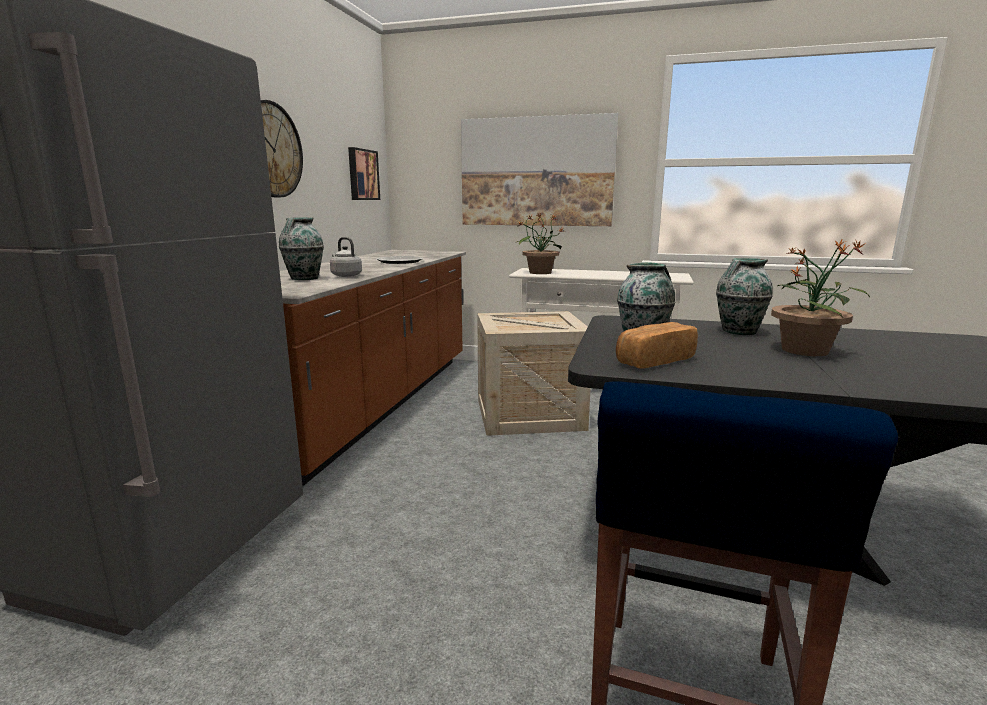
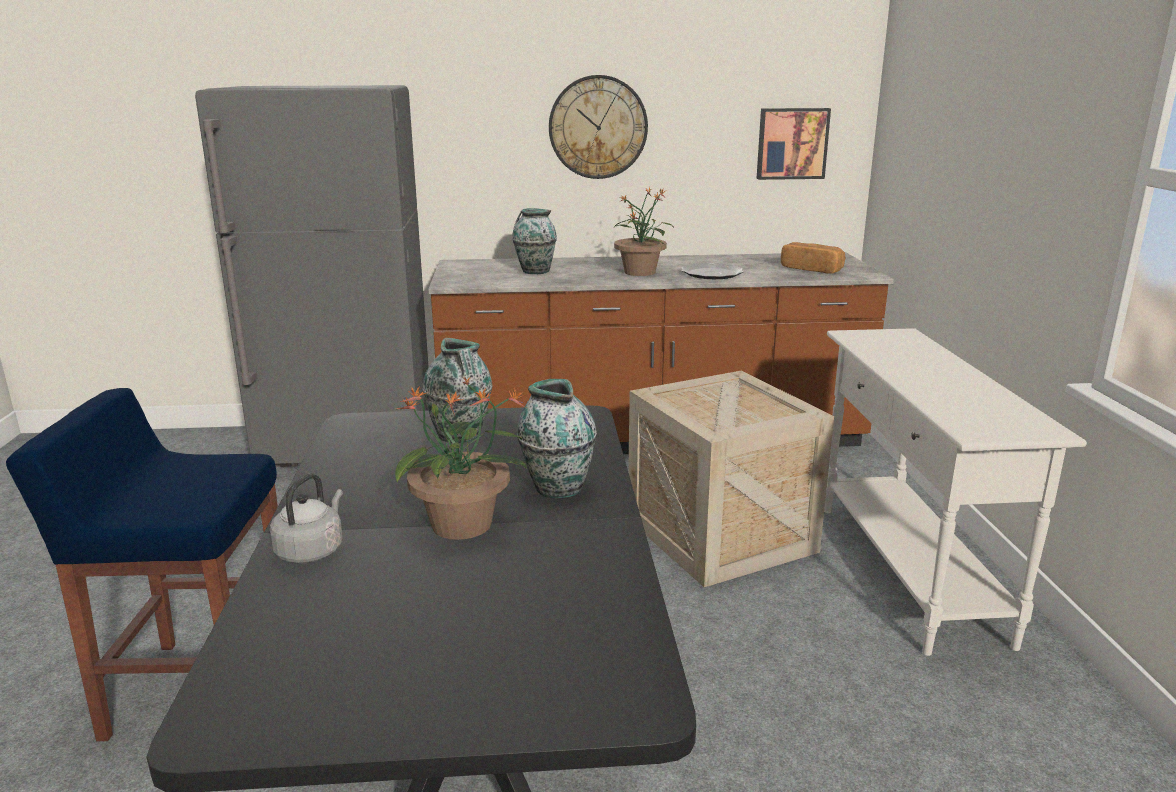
camera: 70 degrees right, 5 degrees up
grey kettle [330,237,362,277] -> grey kettle moved to [270,473,343,564]
picture [461,113,618,226] -> none
potted plant [517,214,564,274] -> potted plant moved to [614,187,674,276]
bread [616,322,698,369] -> bread moved to [781,242,845,273]

